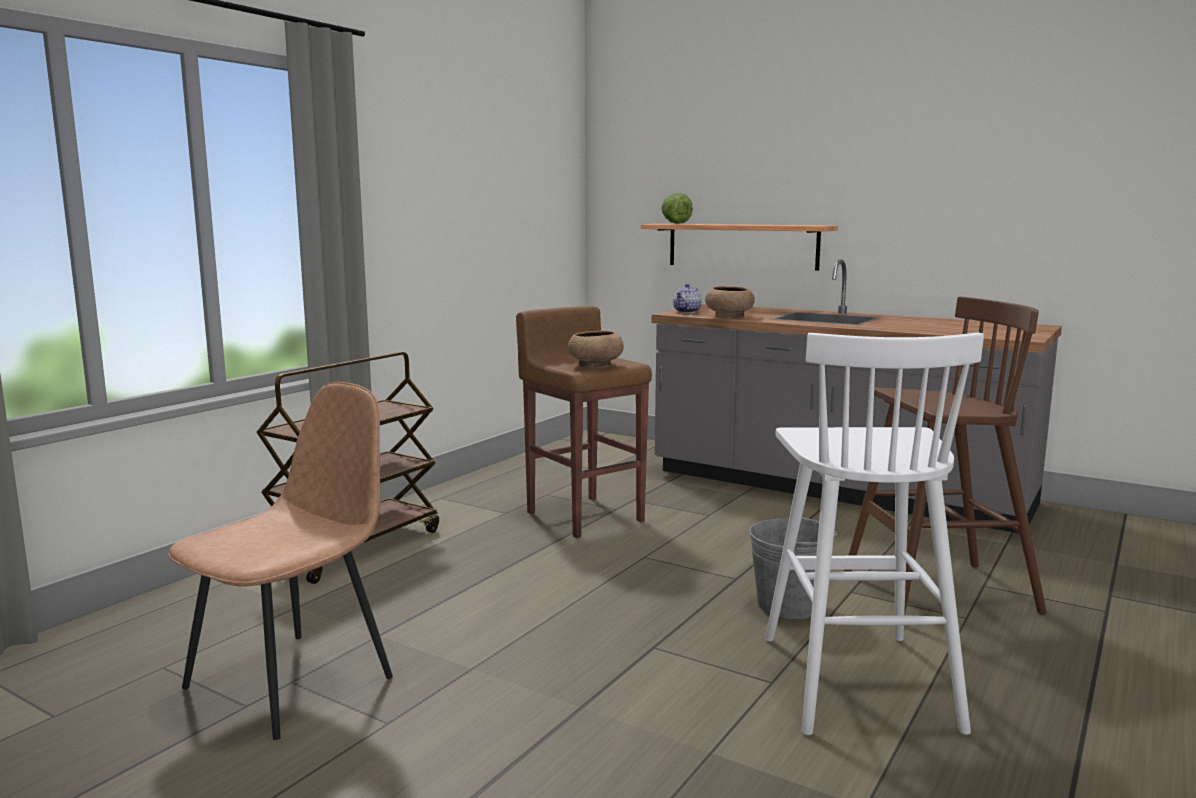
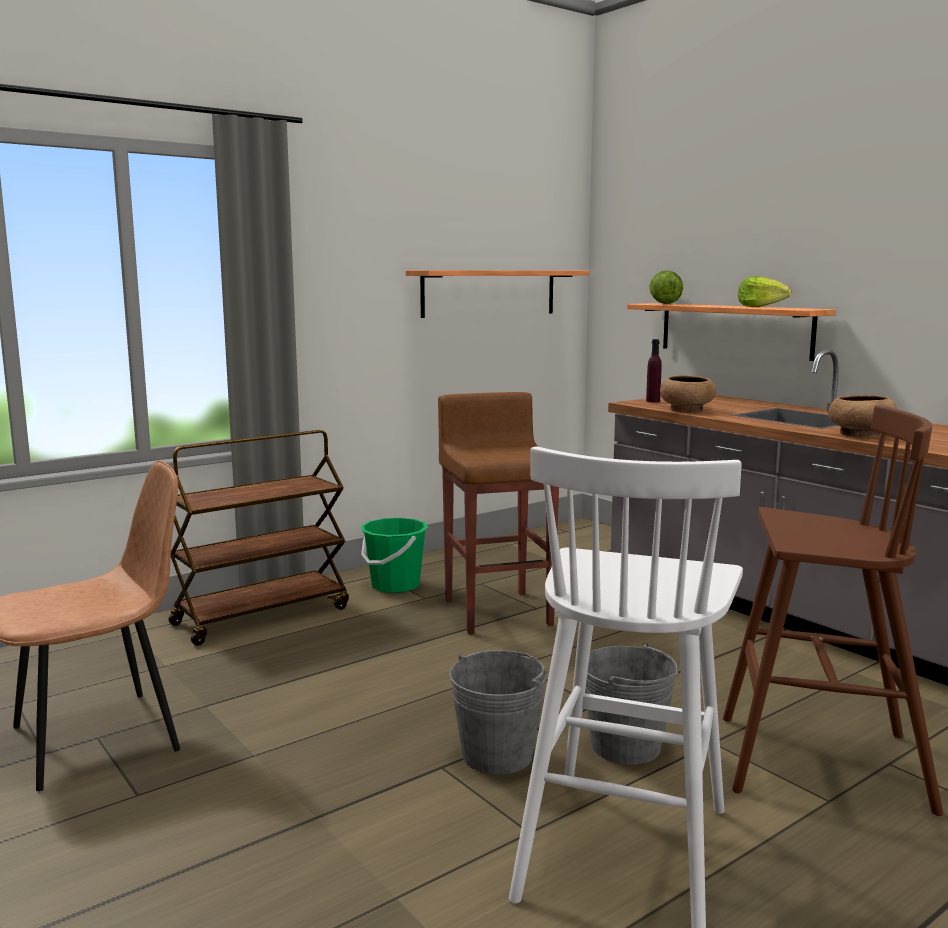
camera: 20 degrees right, 0 degrees up
brown bowl [568,331,624,369] -> brown bowl moved to [828,395,897,438]
teapot [673,284,702,313] -> purple bottle [646,339,662,403]
none -> green bucket [361,518,428,593]
none -> shelf [406,270,589,318]
none -> grey bucket [449,650,547,775]
none -> lettuce [738,276,791,307]

